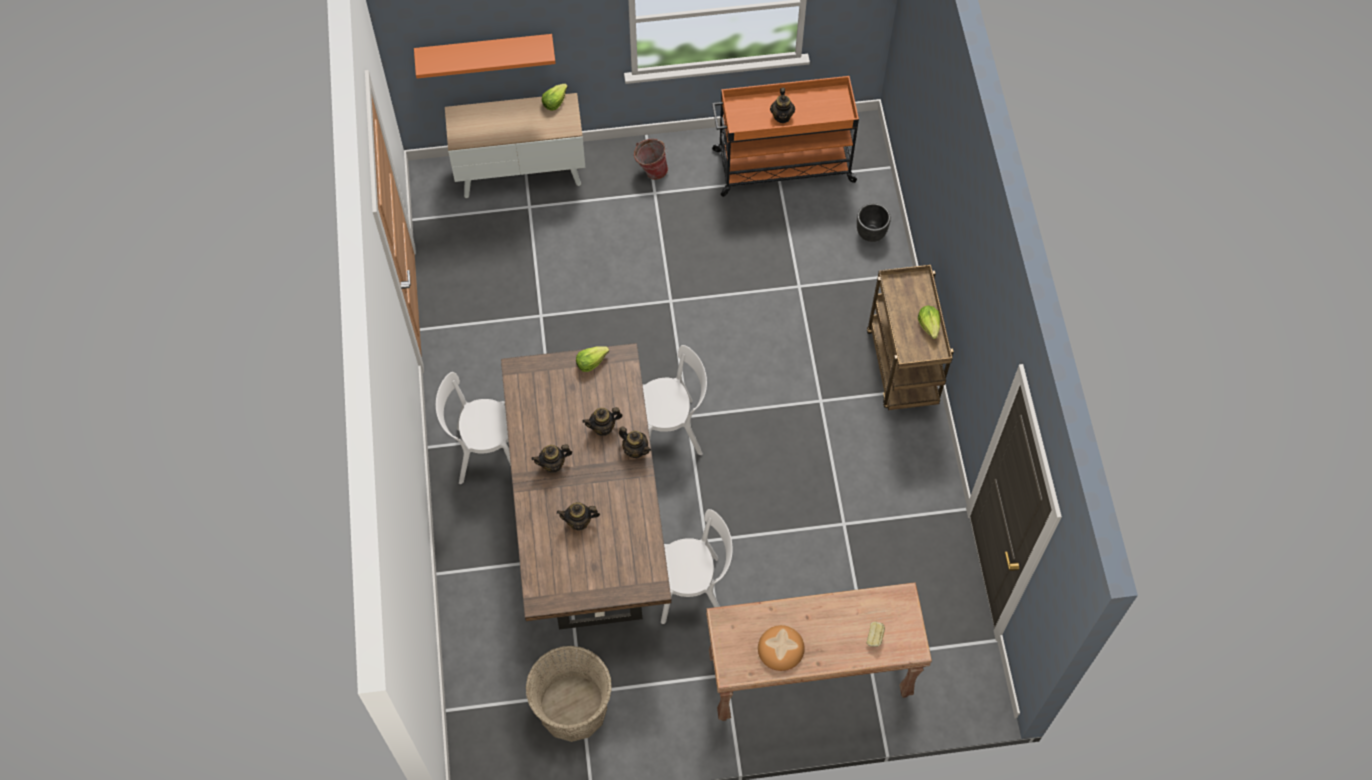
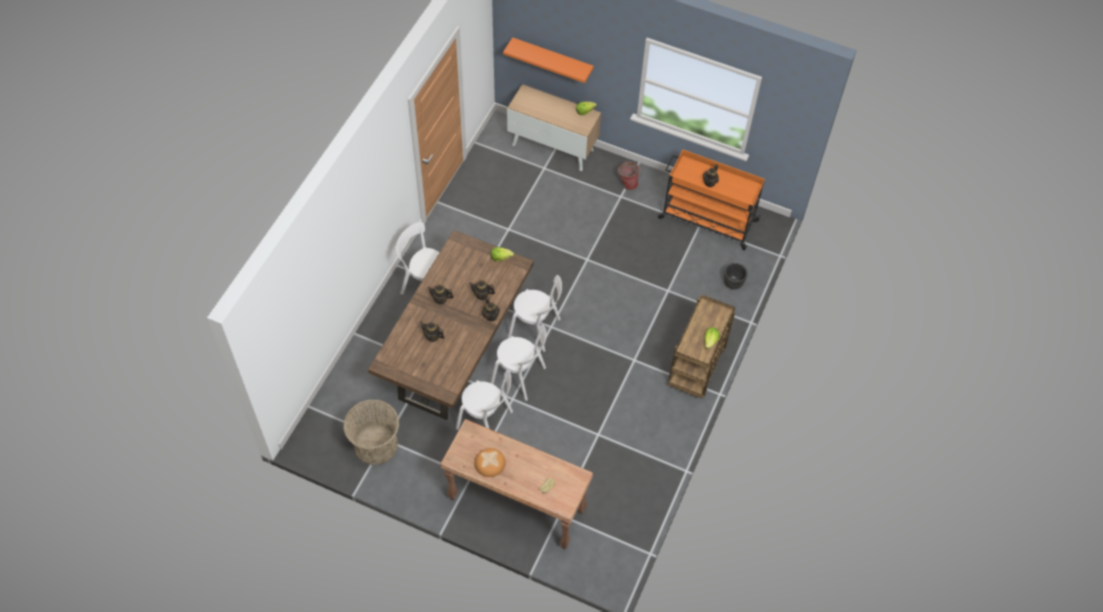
camera: 30 degrees right, 5 degrees down
none -> white chair [490,324,546,401]

